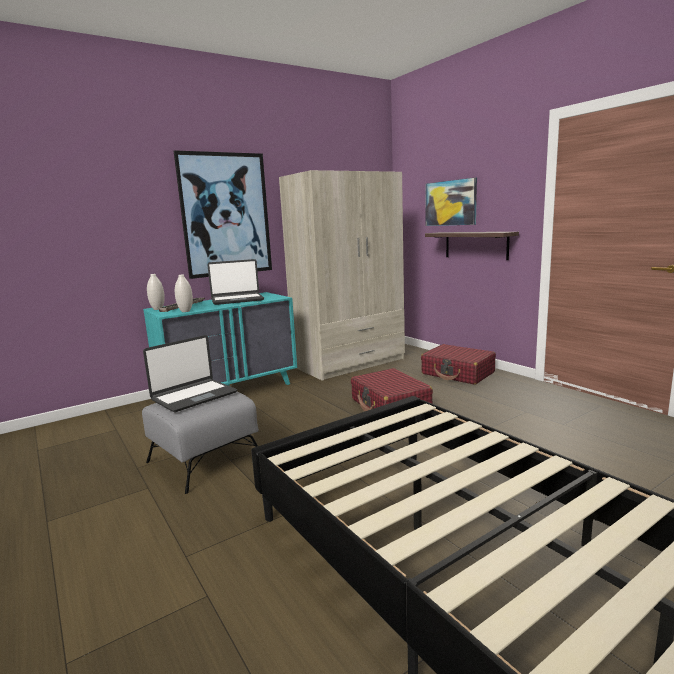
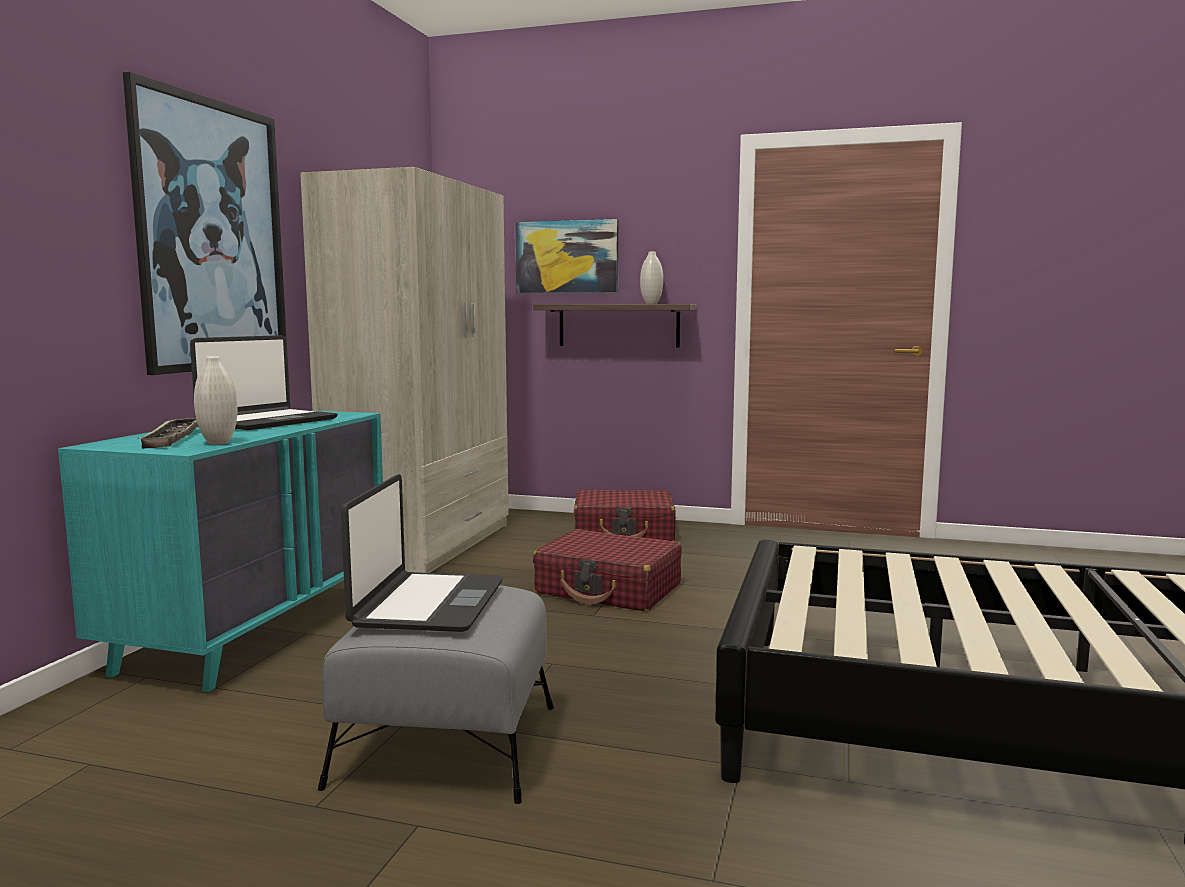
camera: 40 degrees left, 5 degrees down
white vase [147,274,165,310] -> white vase moved to [640,251,663,304]

